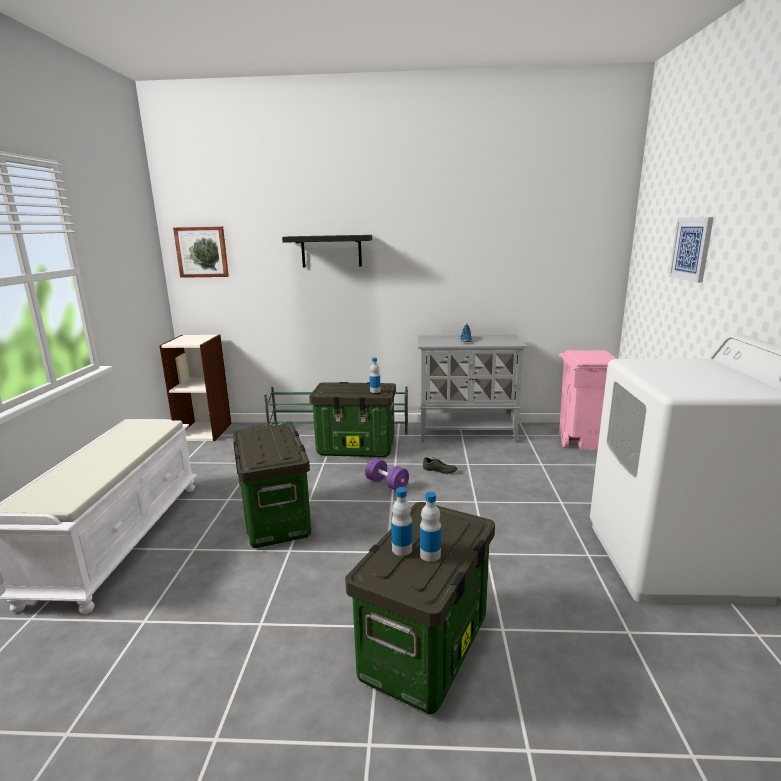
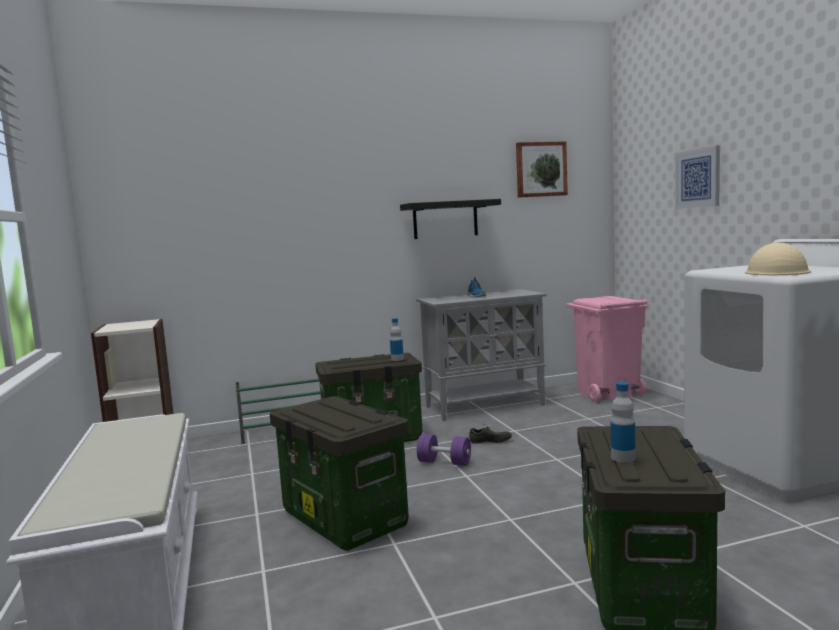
camera: 20 degrees left, 10 degrees down
picture [173,226,229,278] -> picture moved to [516,141,568,198]
black shelf [282,235,372,267] -> black shelf moved to [400,199,501,239]
bottle [420,492,441,562] -> none
none -> beige hard hat [745,242,811,275]

